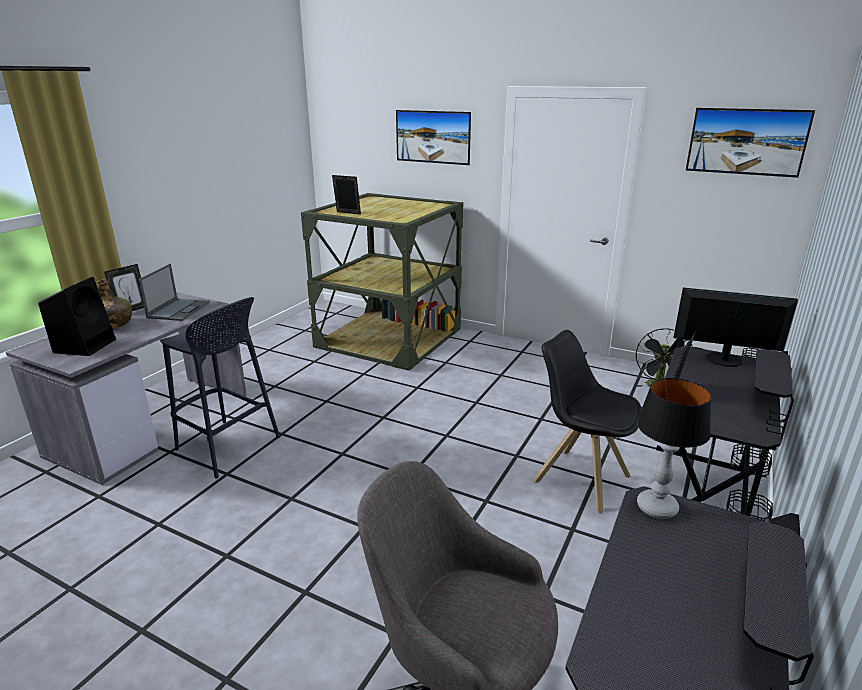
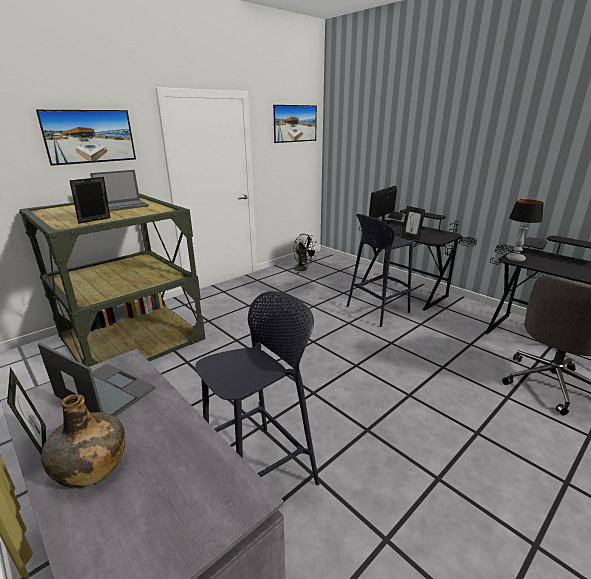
camera: 70 degrees left, 0 degrees up
black speaker [38,277,116,356] -> none
black chair [533,330,642,513] -> grey stool [347,214,415,327]
none -> laptop [90,170,149,212]

